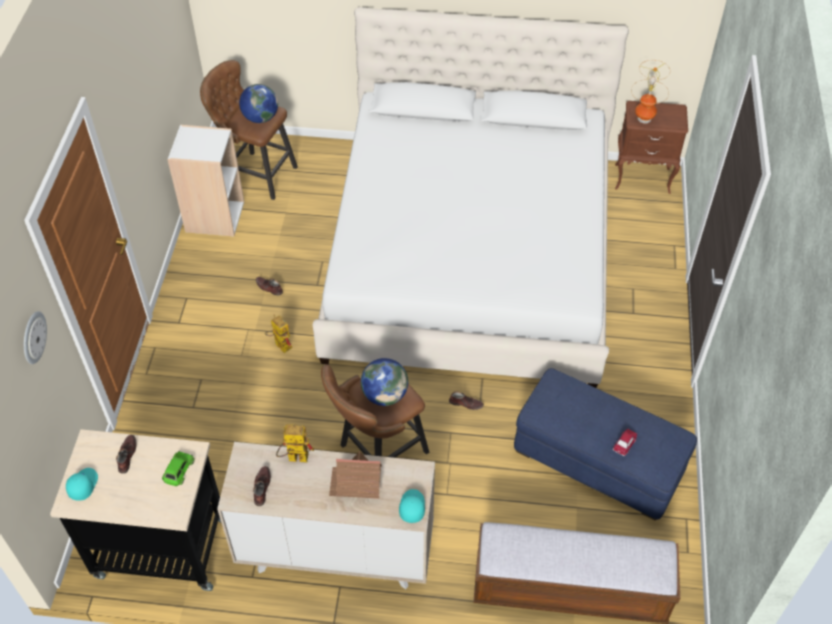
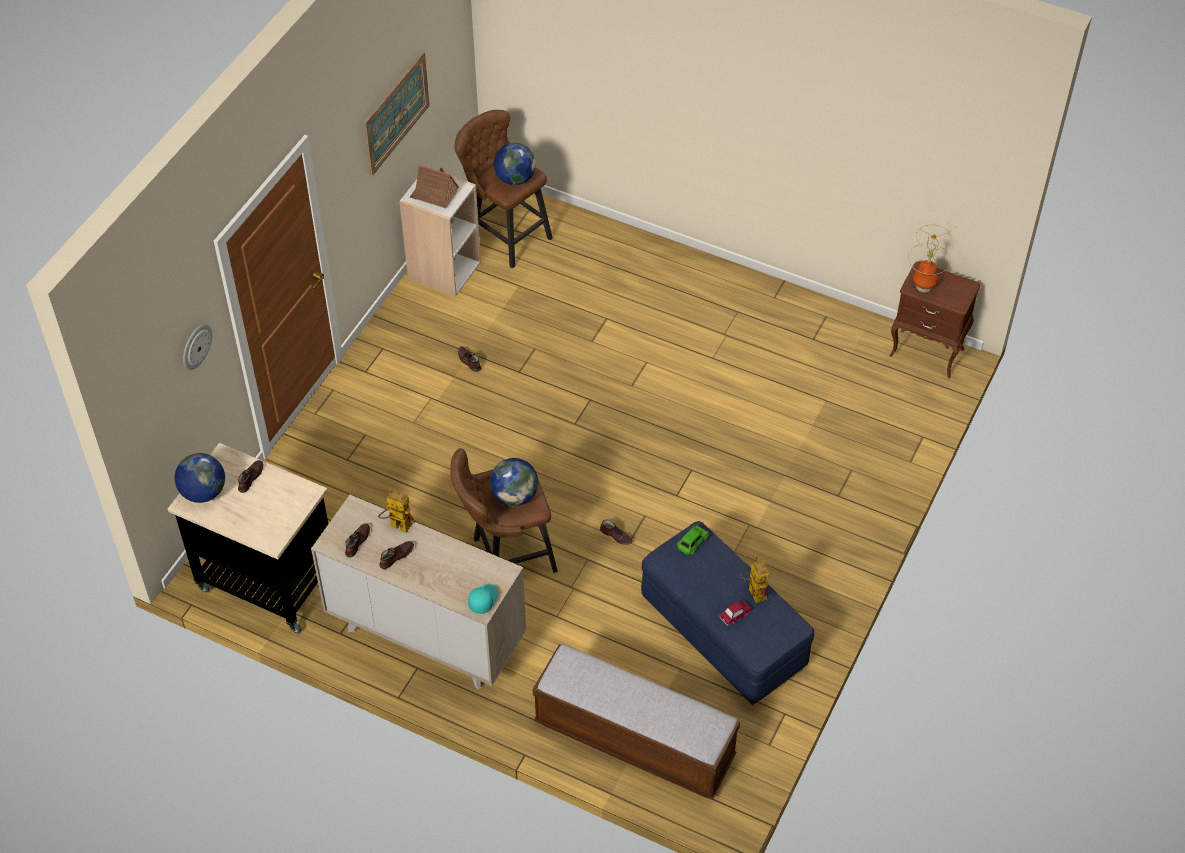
camera: 20 degrees right, 0 degrees up
turquoise cap [66,468,98,501] -> globe [175,453,225,503]
green toy car [162,451,195,486] -> green toy car moved to [676,525,709,555]
toy robot [265,314,293,353] -> toy robot moved to [740,557,769,603]
white bed [312,7,629,388] -> none
toy house [329,451,382,499] -> toy house moved to [410,164,459,209]
none -> picture [363,52,430,176]
none -> brown shoe [379,541,414,570]

